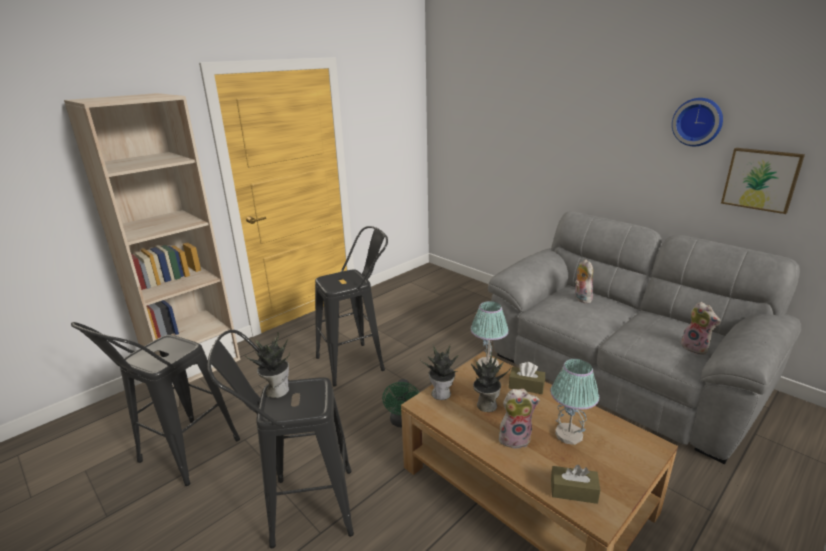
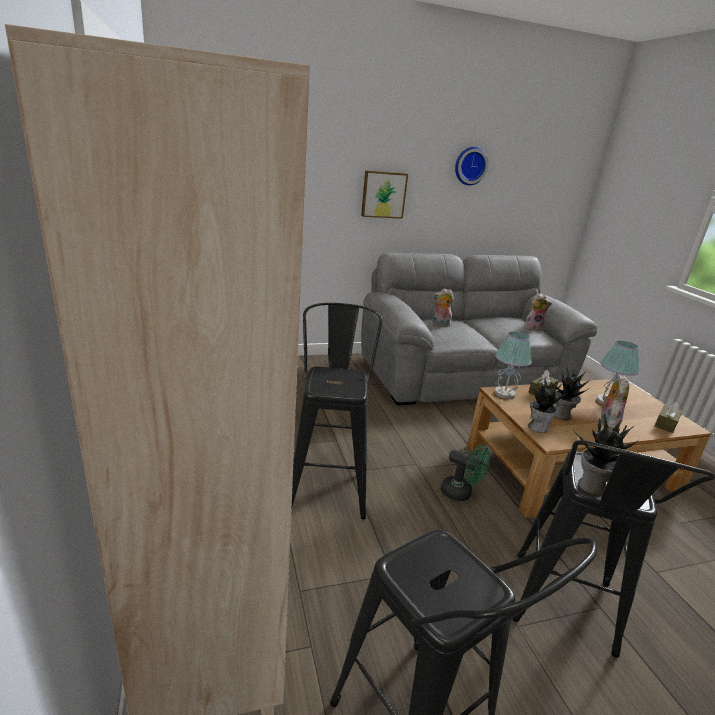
camera: 65 degrees left, 0 degrees up
picture [721,148,805,214] -> picture moved to [361,171,408,219]

